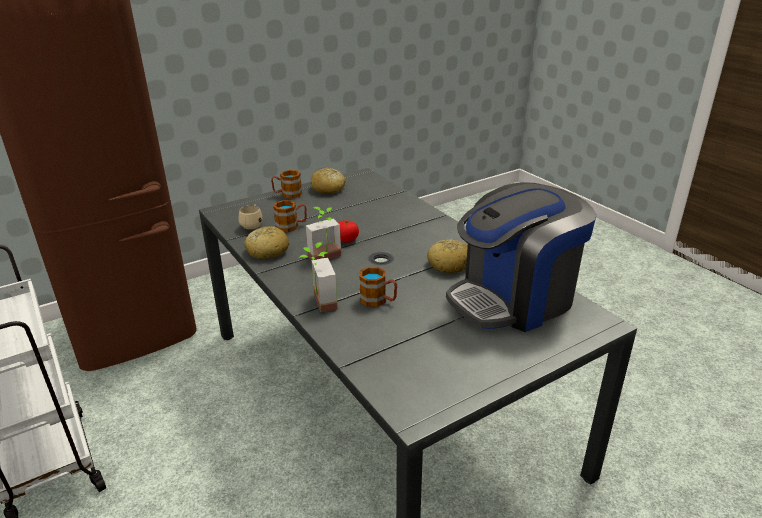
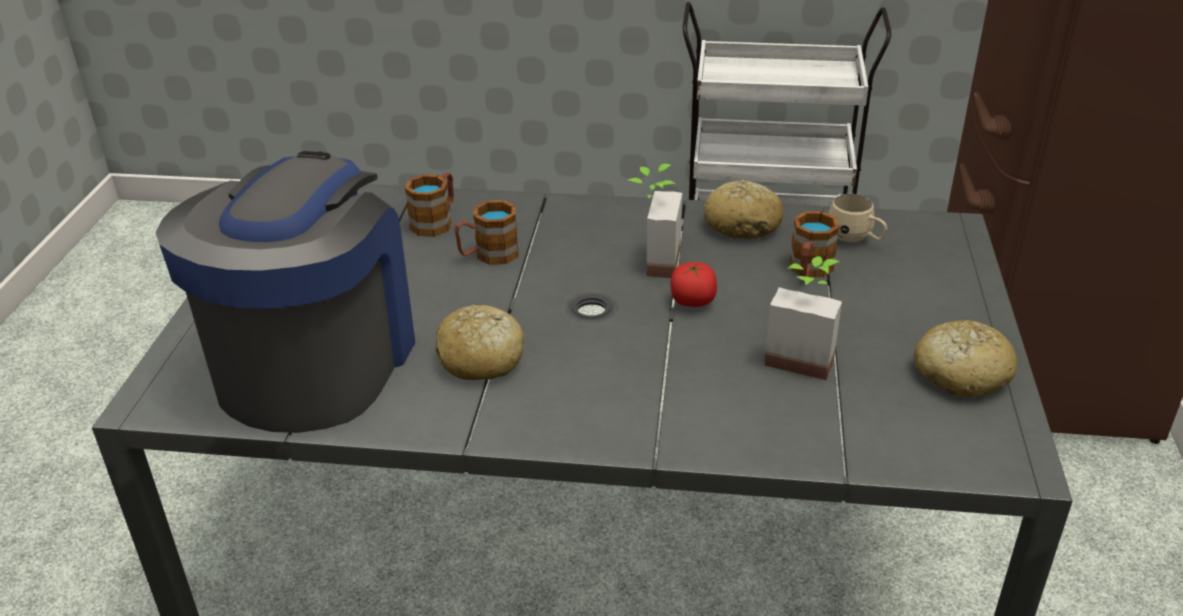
camera: 130 degrees right, 5 degrees up
mug [271,170,302,199] -> mug moved to [405,172,454,237]
potted plant [300,242,338,312] -> potted plant moved to [764,256,842,380]

